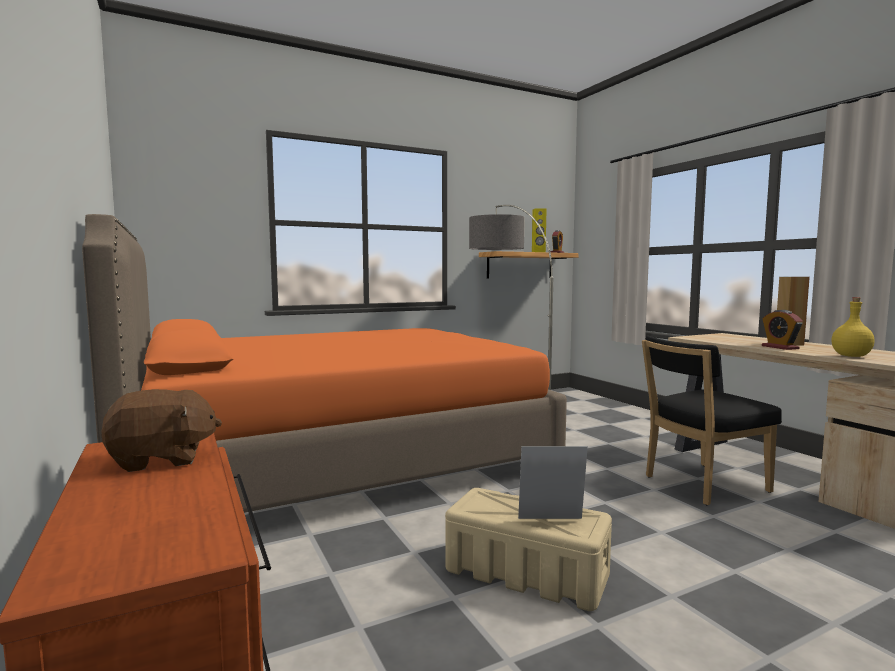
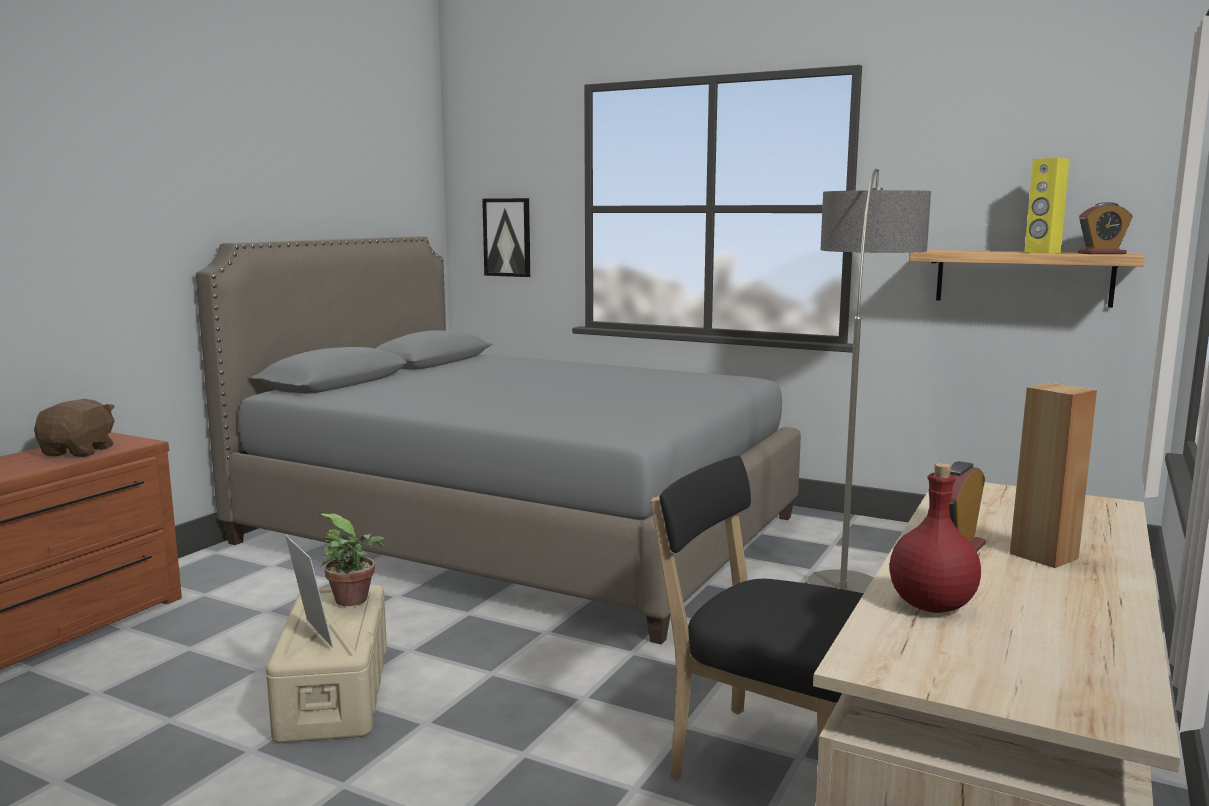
camera: 55 degrees right, 5 degrees up
orange bed [82,214,567,513] -> grey bed [196,236,801,644]
brown plush toy [101,389,222,472] -> brown plush toy turned 120 degrees counterclockwise [34,399,115,457]
yellow bottle [832,297,875,357] -> red bottle [889,463,981,613]
none -> potted plant [318,513,384,606]
none -> picture [482,198,530,277]

